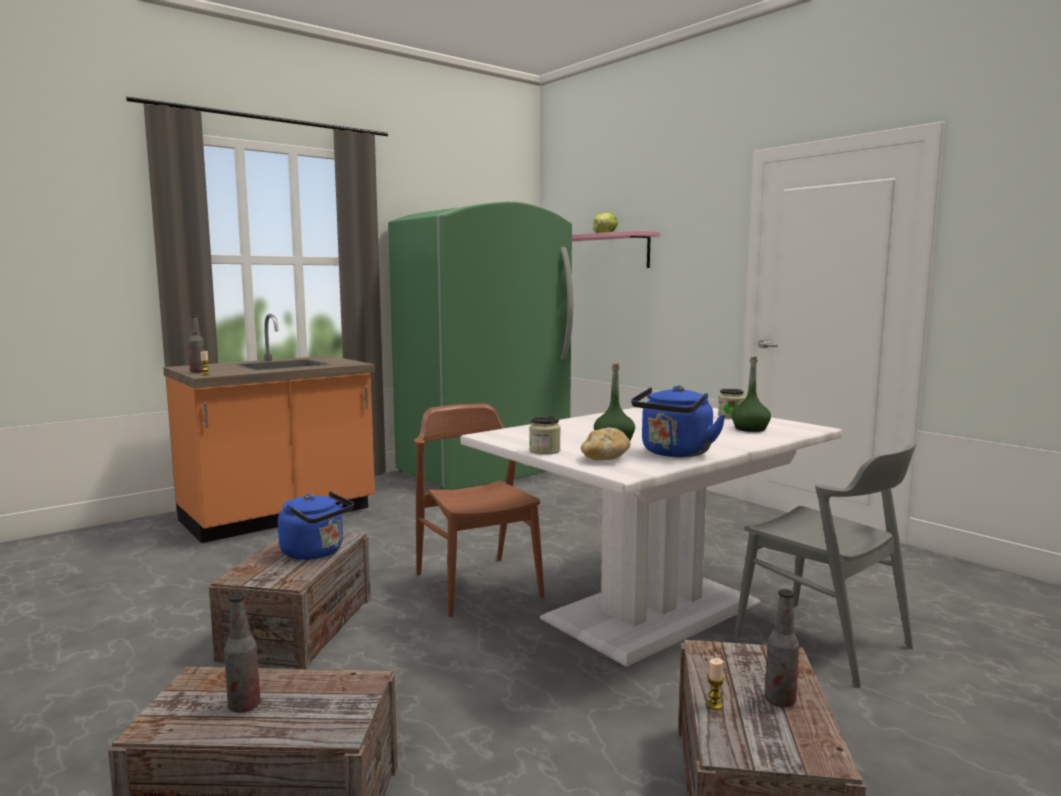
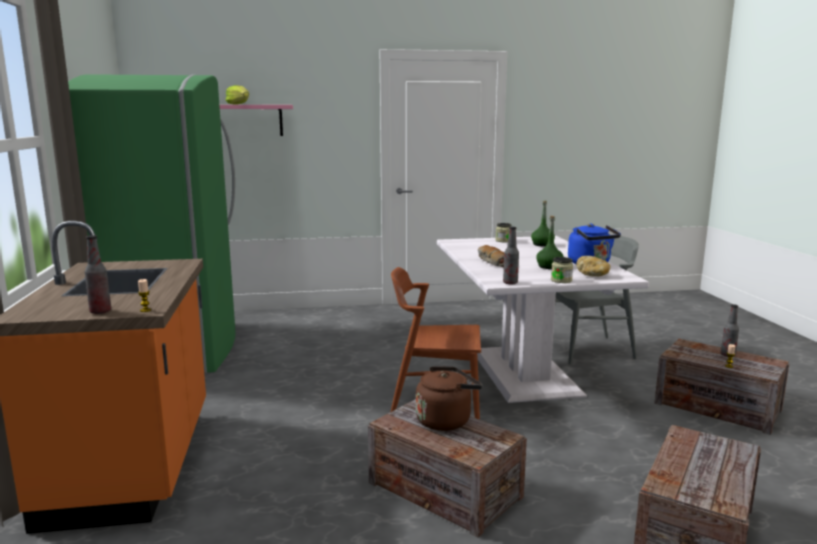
camera: 60 degrees left, 5 degrees up
bottle [224,593,261,713] -> bottle moved to [503,227,519,284]
blue kettle [278,491,354,560] -> brown kettle [416,366,482,431]
none -> bread [478,245,504,267]

